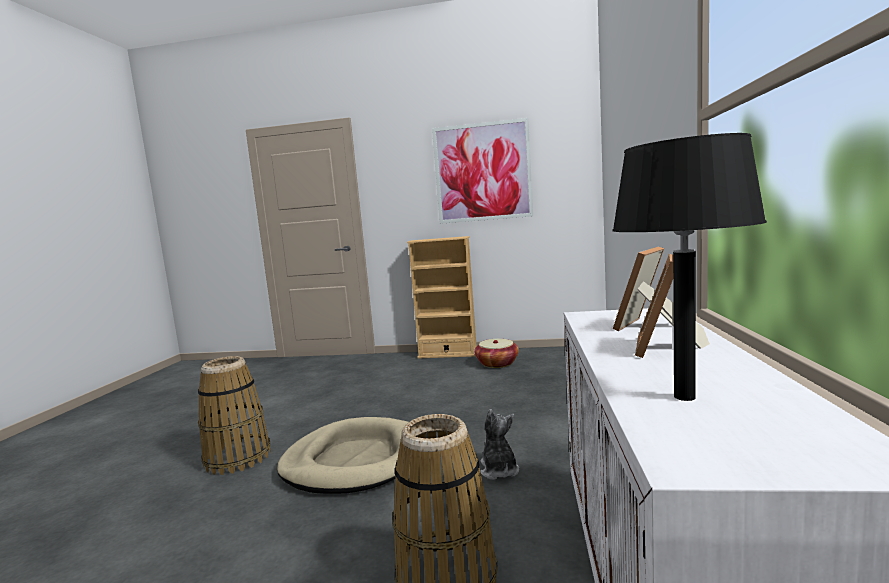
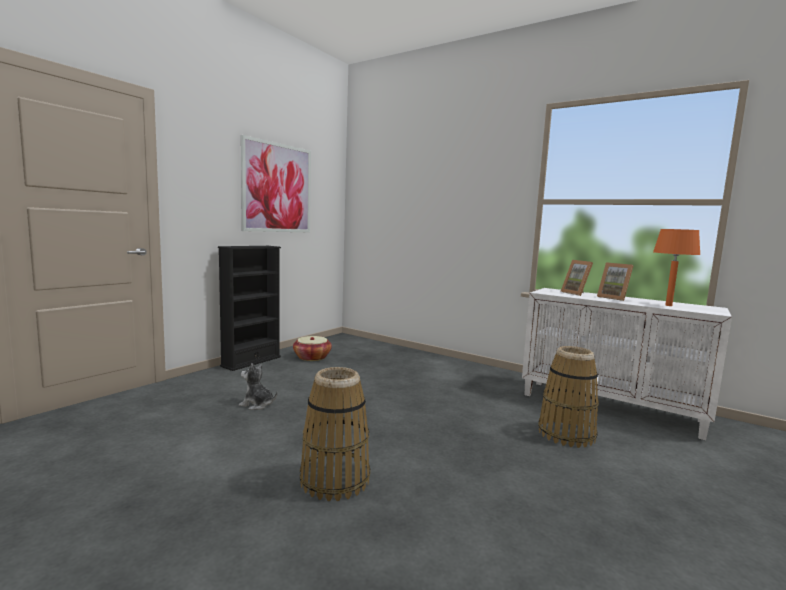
camera: 65 degrees left, 0 degrees up
beige dog bed [277,417,409,494] -> none
beige bookcase [407,236,476,359] -> black bookcase [218,246,281,371]
plush toy [480,409,520,480] -> plush toy moved to [239,363,277,410]
black table lamp [612,133,767,401] -> orange table lamp [653,229,701,306]

